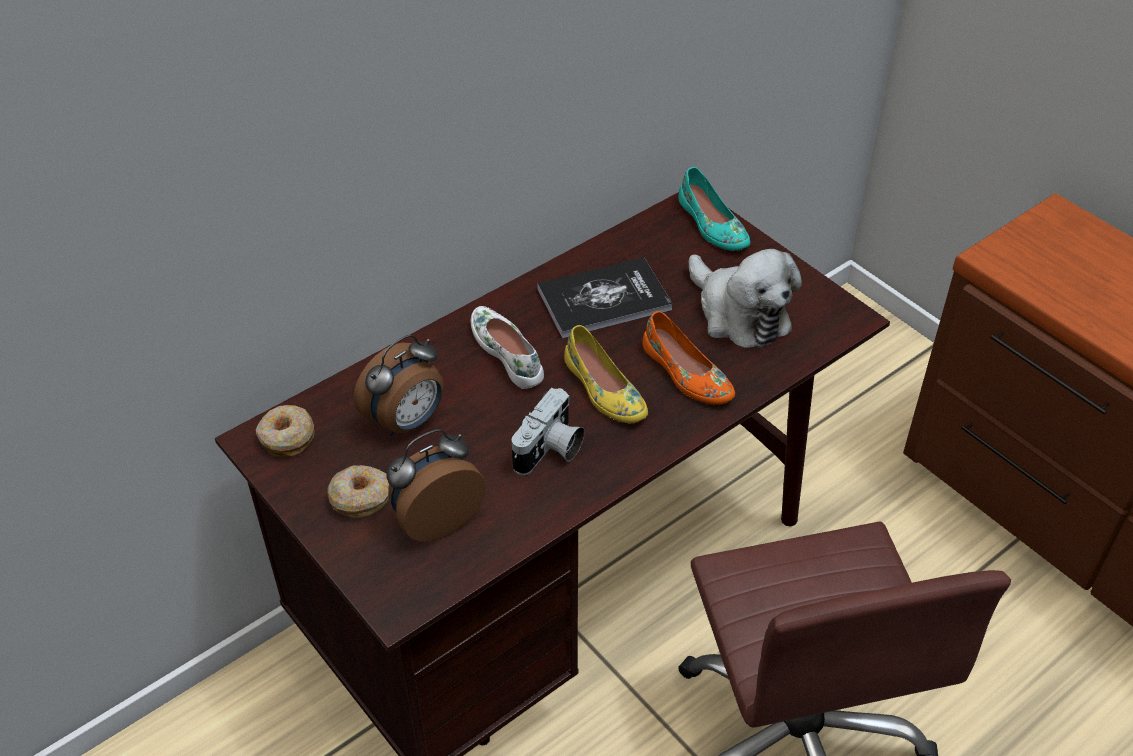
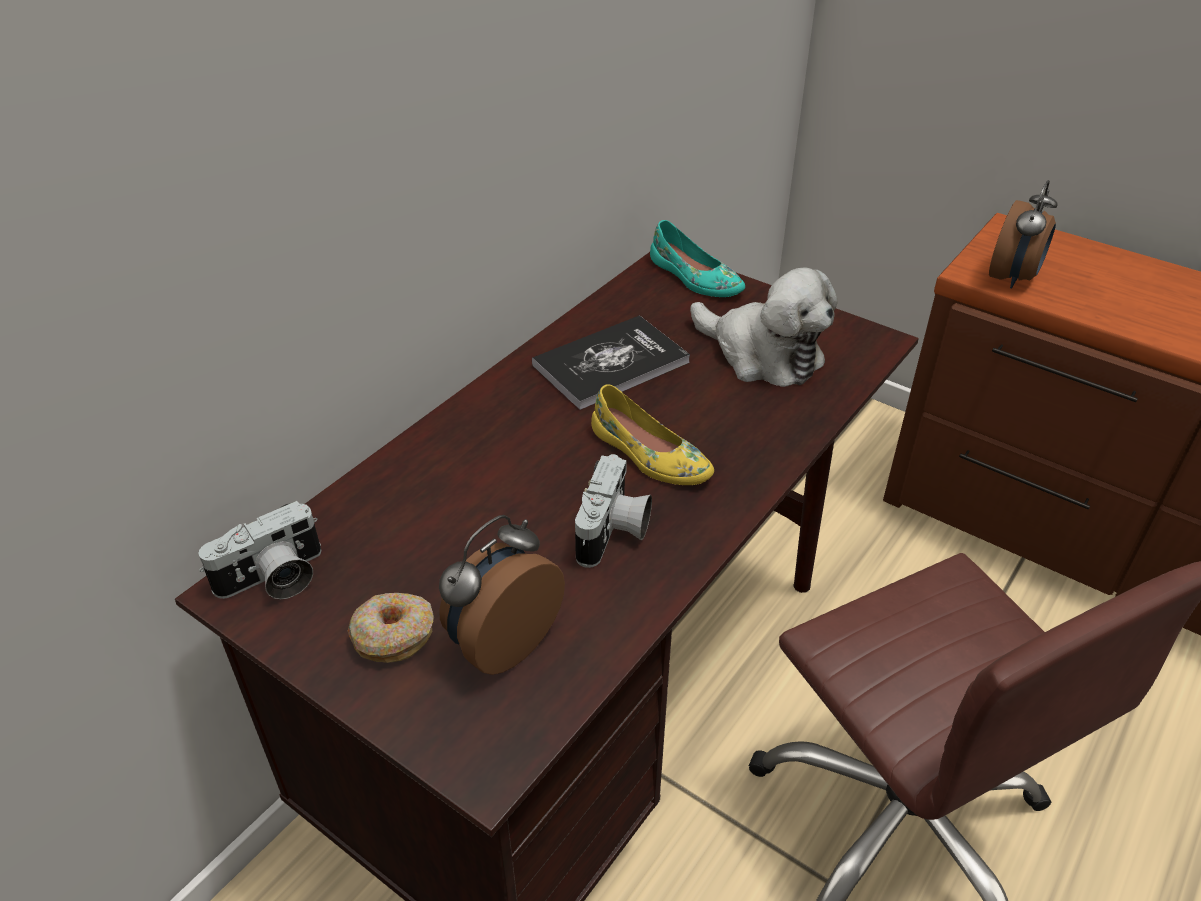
camera: 15 degrees left, 5 degrees down
donut [256,405,315,457] -> camera [198,501,321,599]
alarm clock [354,335,444,436] -> alarm clock moved to [989,180,1058,288]
white shoe [471,306,544,389] -> none
orange shoe [642,311,735,405] -> none

